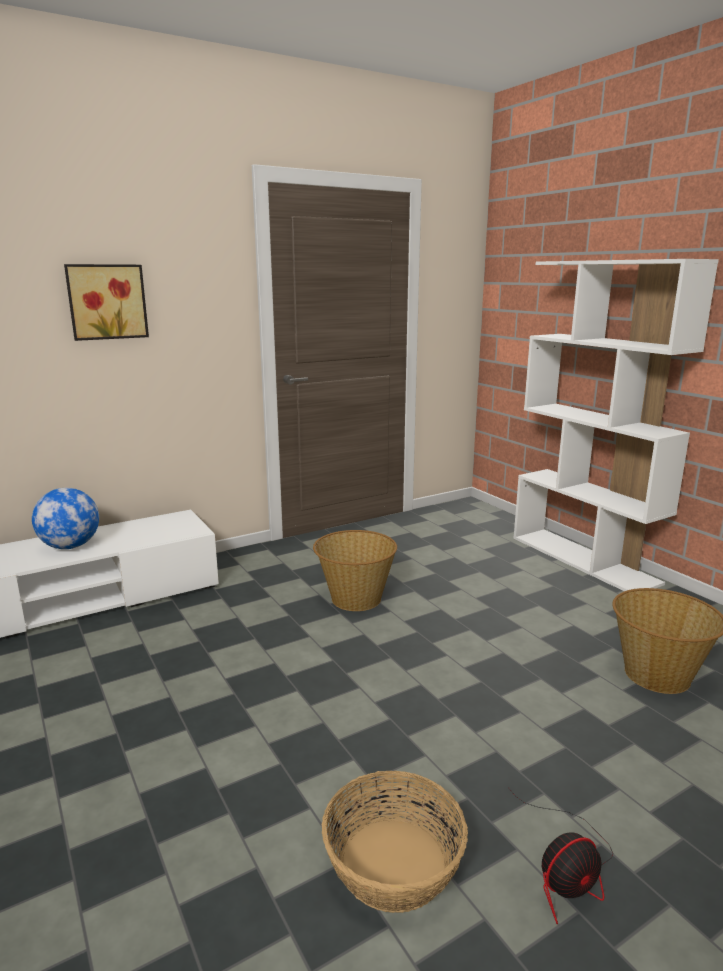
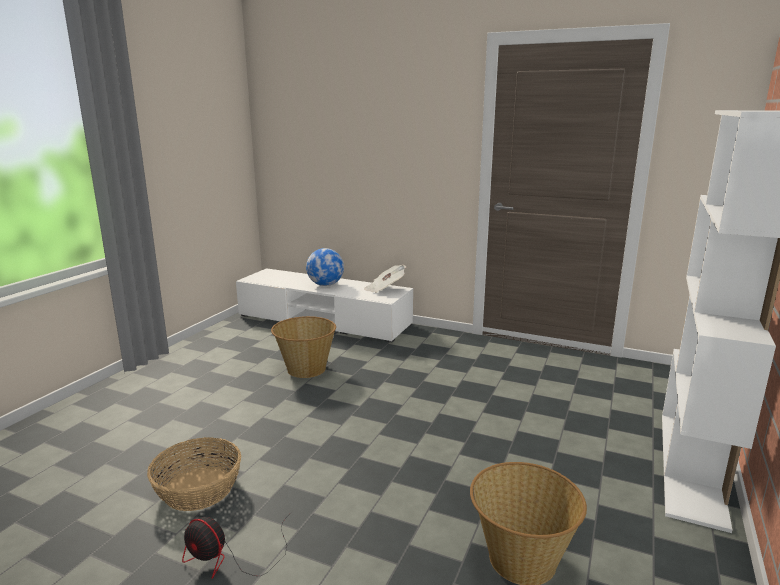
camera: 55 degrees right, 0 degrees up
picture [64,264,149,341] -> none
basket [313,530,397,611] -> basket moved to [271,316,336,378]
none -> newspaper [364,265,406,293]

